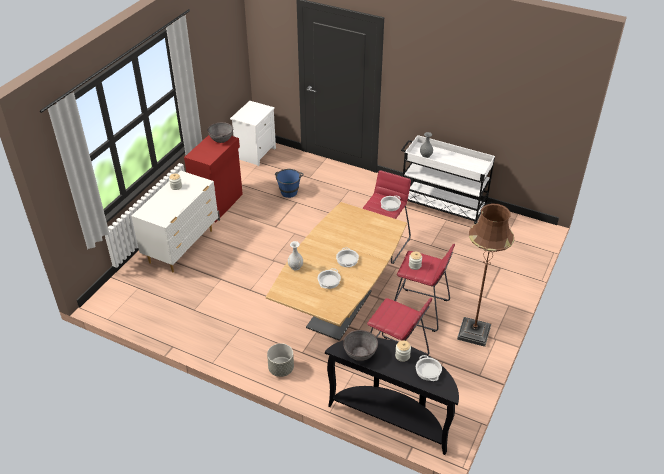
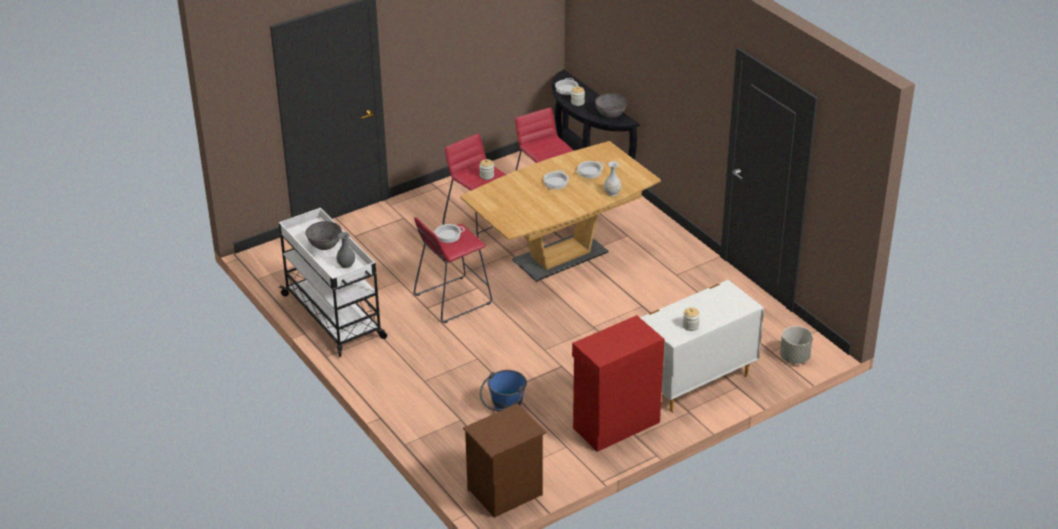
camera: 150 degrees left, 5 degrees down
grey bowl [207,122,233,143] -> grey bowl moved to [306,221,342,250]
white nightstand [230,101,276,166] -> brown nightstand [463,403,546,518]
grey planter [267,343,294,377] -> grey planter moved to [780,326,813,364]
brown floor lamp [457,203,514,347] -> none

